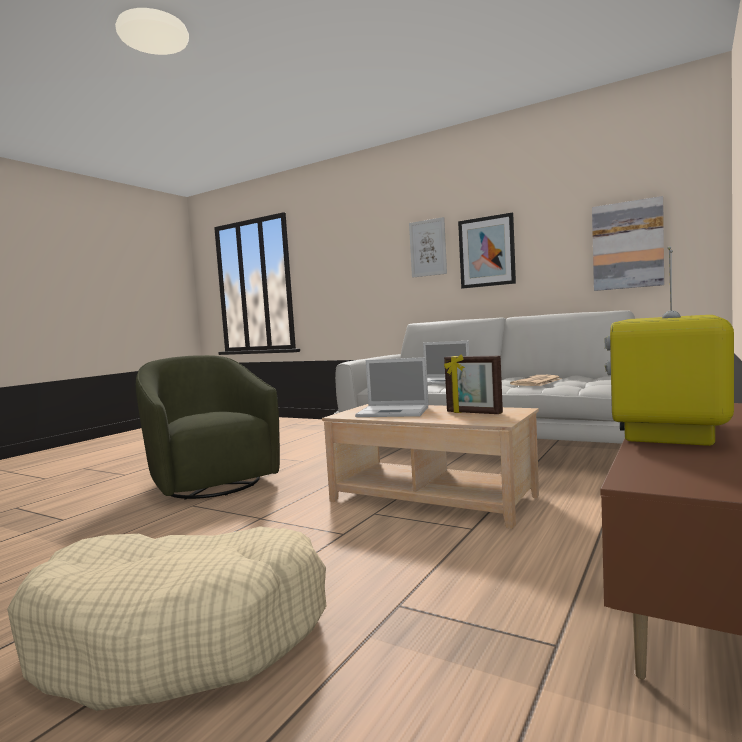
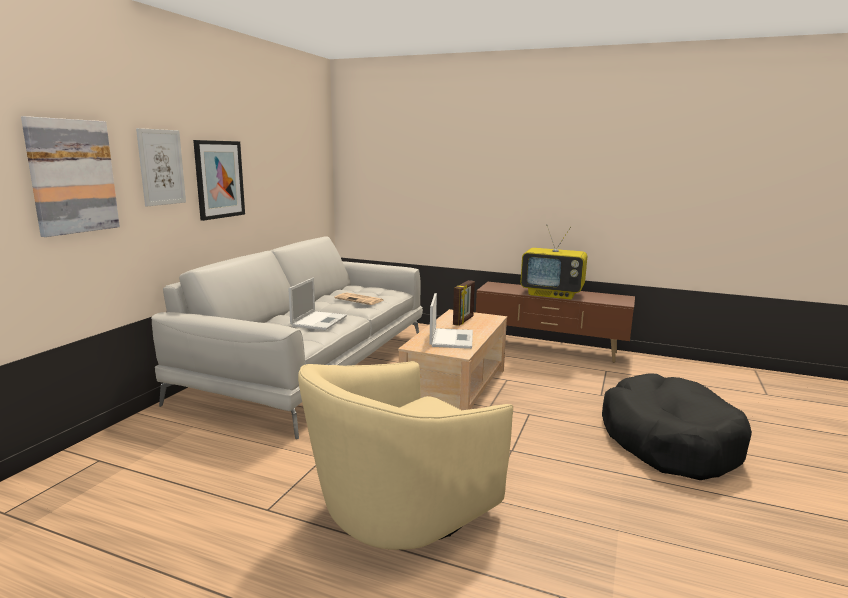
camera: 100 degrees left, 10 degrees up
beige dog bed [7,526,326,711] -> black dog bed [602,373,752,480]
green armchair [136,355,280,499] -> beige armchair [298,361,513,550]
picture [592,196,664,291] -> picture moved to [21,116,120,237]

